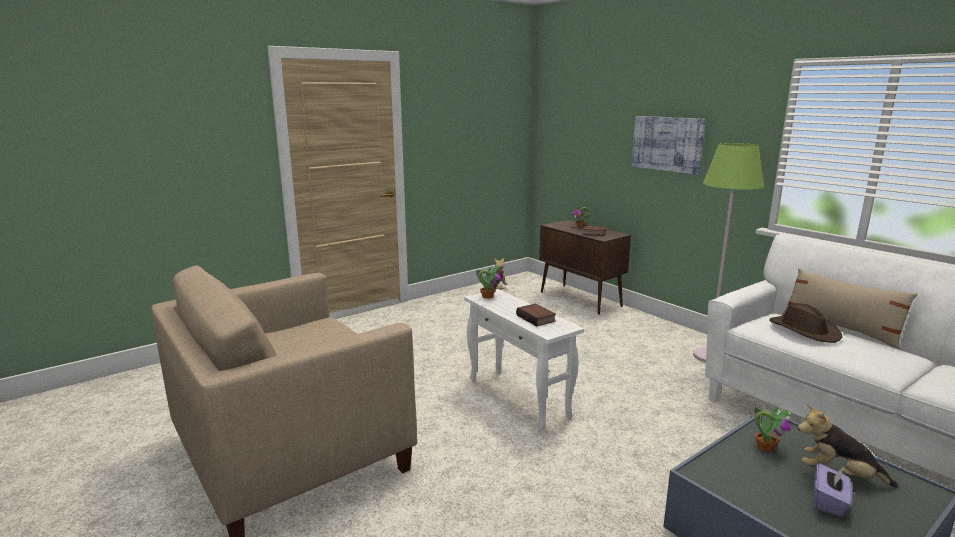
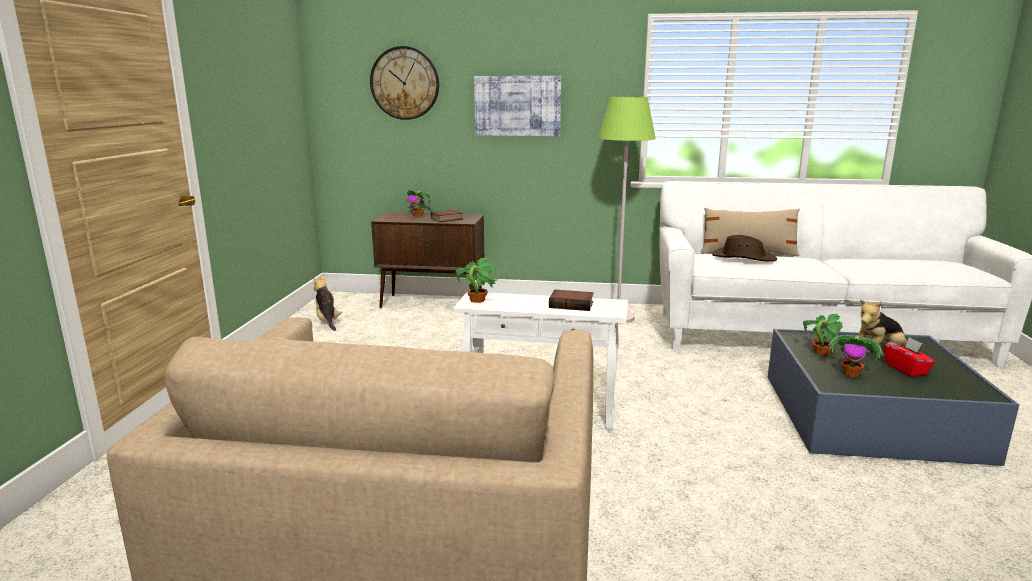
camera: 45 degrees left, 0 degrees up
purple tissue box [814,463,852,517] -> red tissue box [884,337,935,377]
none -> wall clock [370,46,439,120]
none -> potted plant [827,335,883,377]

